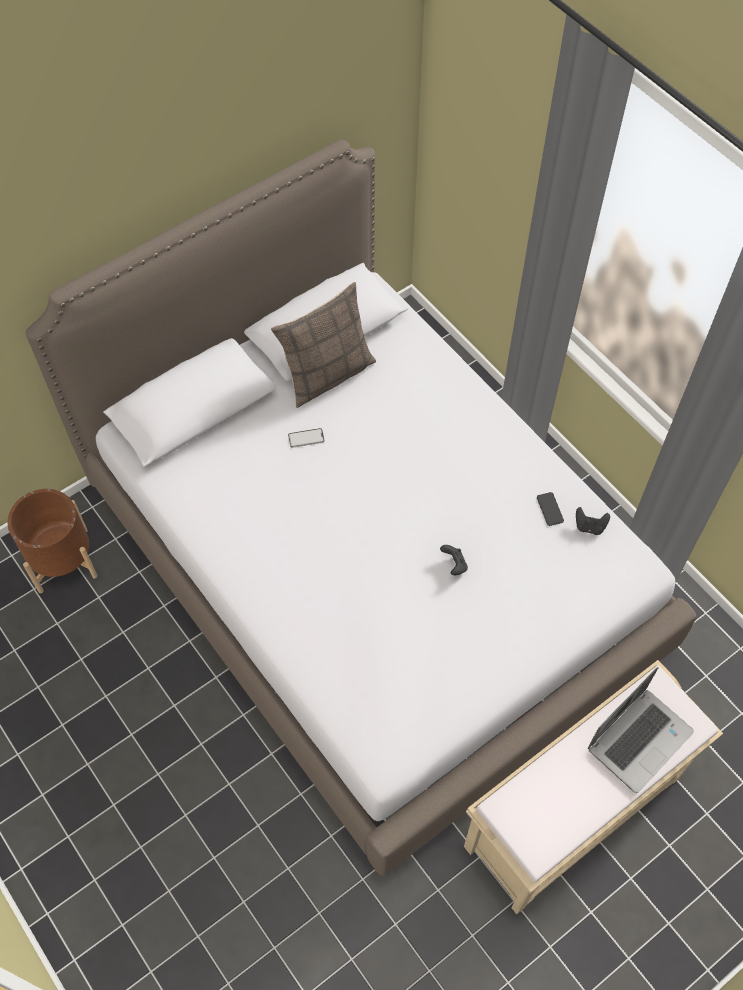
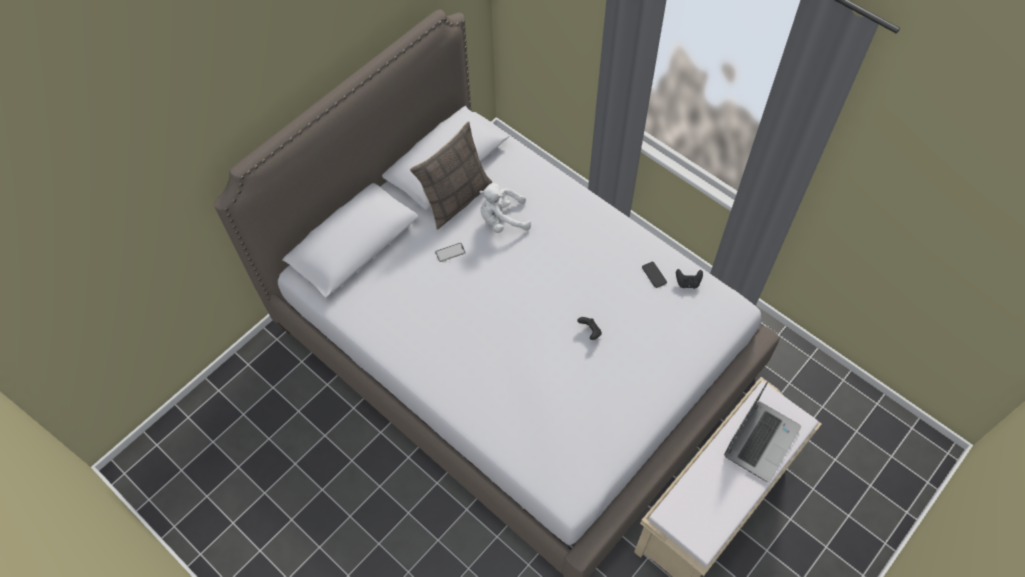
camera: 10 degrees left, 0 degrees up
brown planter [7,489,98,593] -> none
none -> white plush toy [479,183,531,233]

